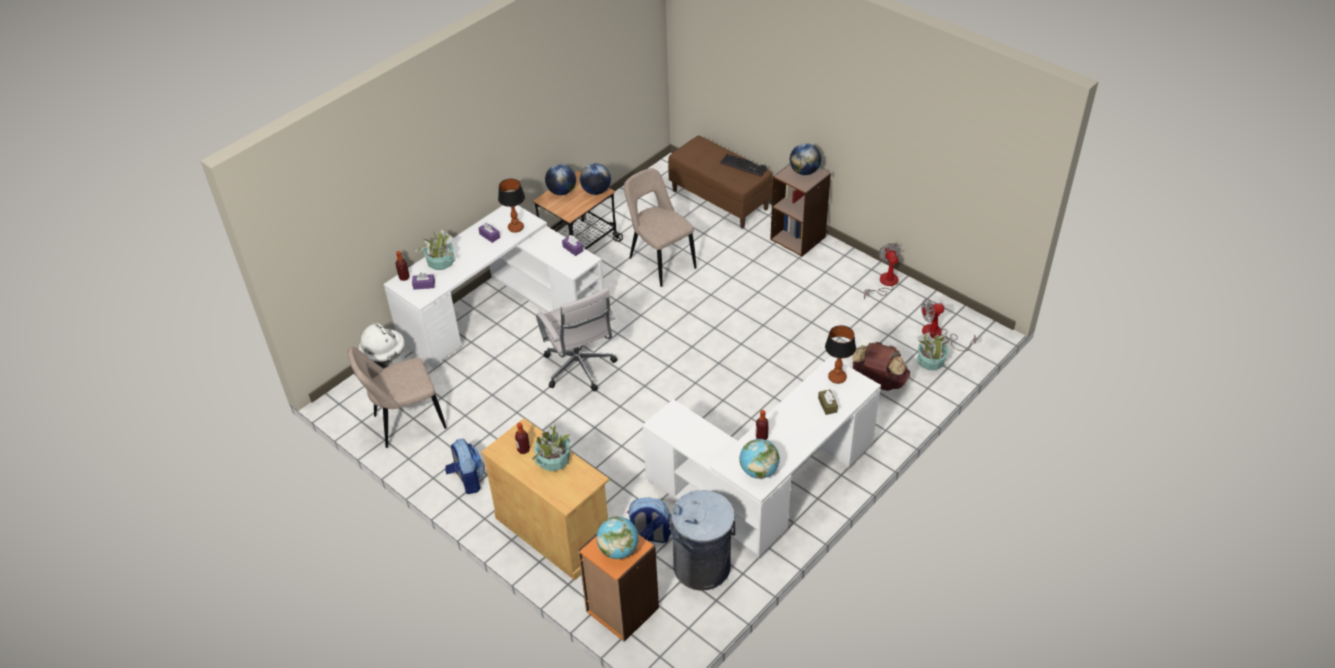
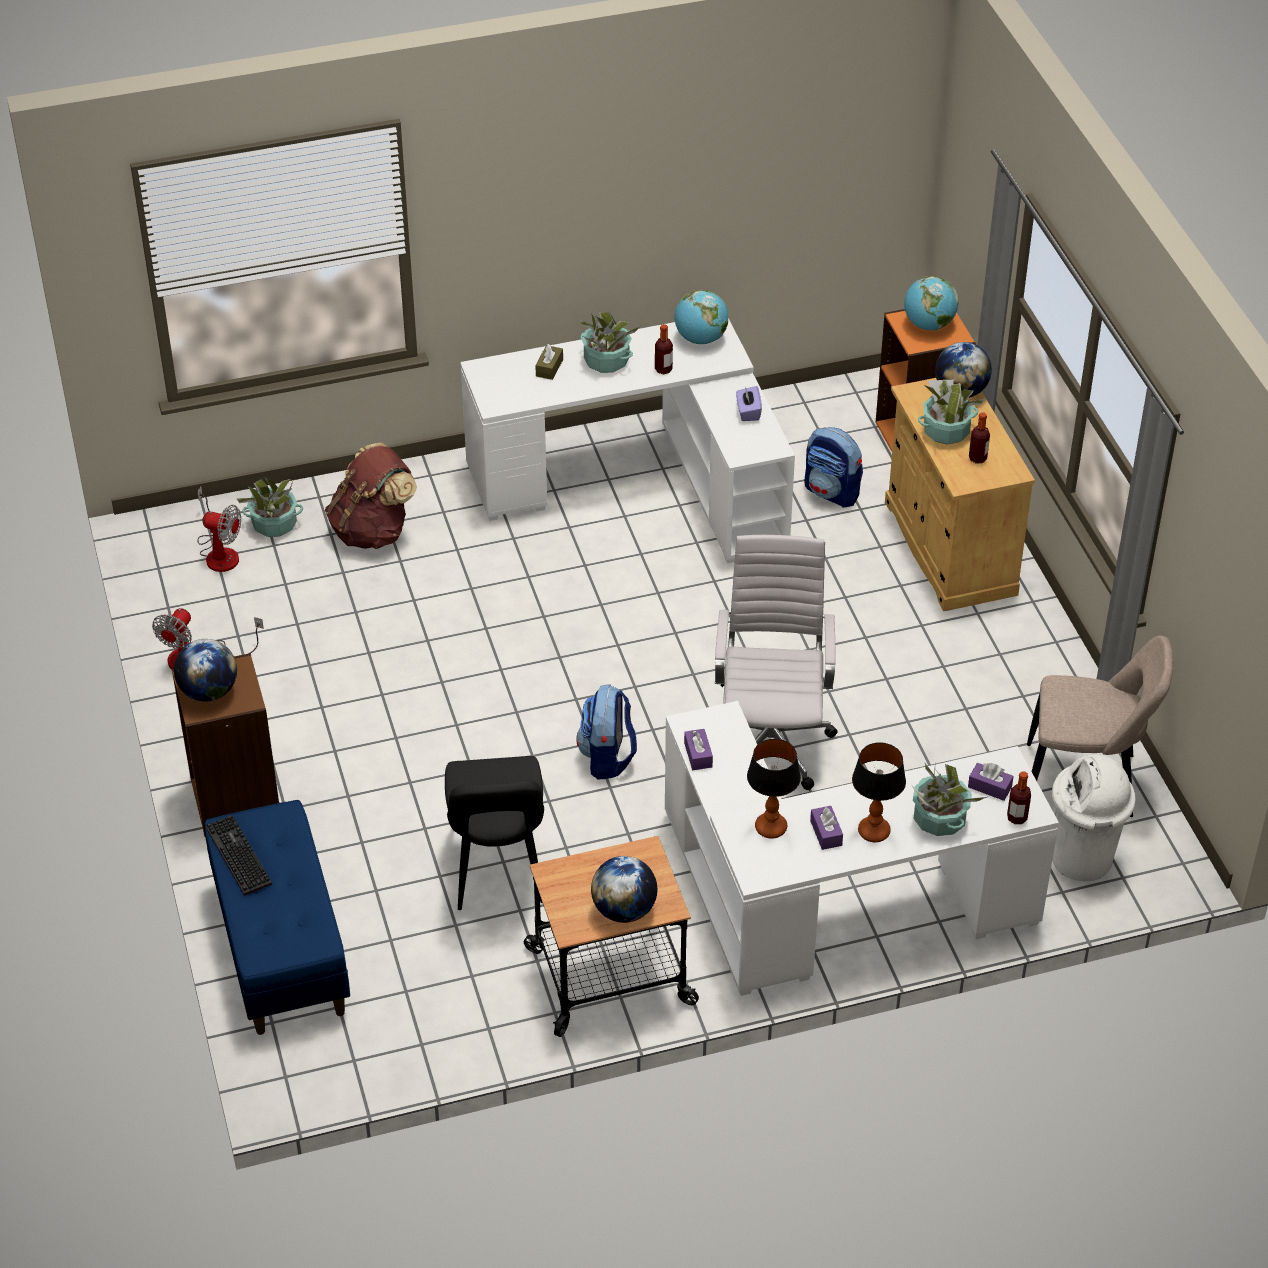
camera: 150 degrees left, 0 degrees up
backpack [445,439,485,494] -> backpack moved to [576,684,637,779]
globe [580,163,611,195] -> globe moved to [935,342,992,398]
beige chair [624,168,696,287] -> black chair [445,756,544,910]
brown bench [668,135,773,229] -> blue bench [205,800,350,1035]
grey trash can [669,490,736,590] -> none
table lamp [825,325,856,384] -> table lamp moved to [852,742,906,842]
none -> potted plant [579,310,642,373]
none -> purple tissue box [736,386,762,421]

